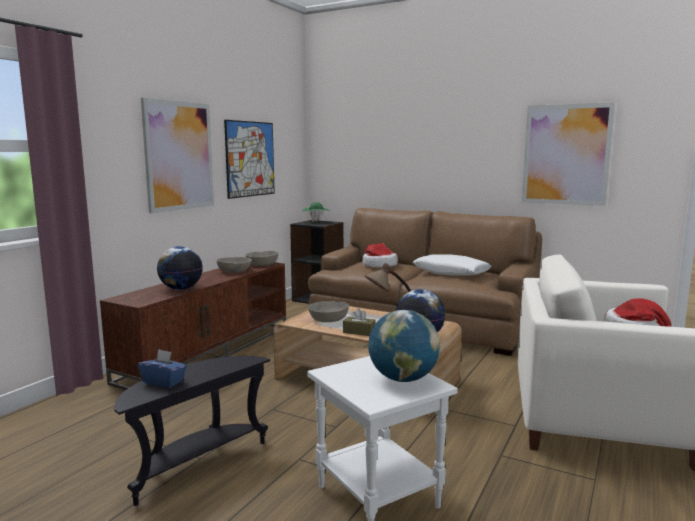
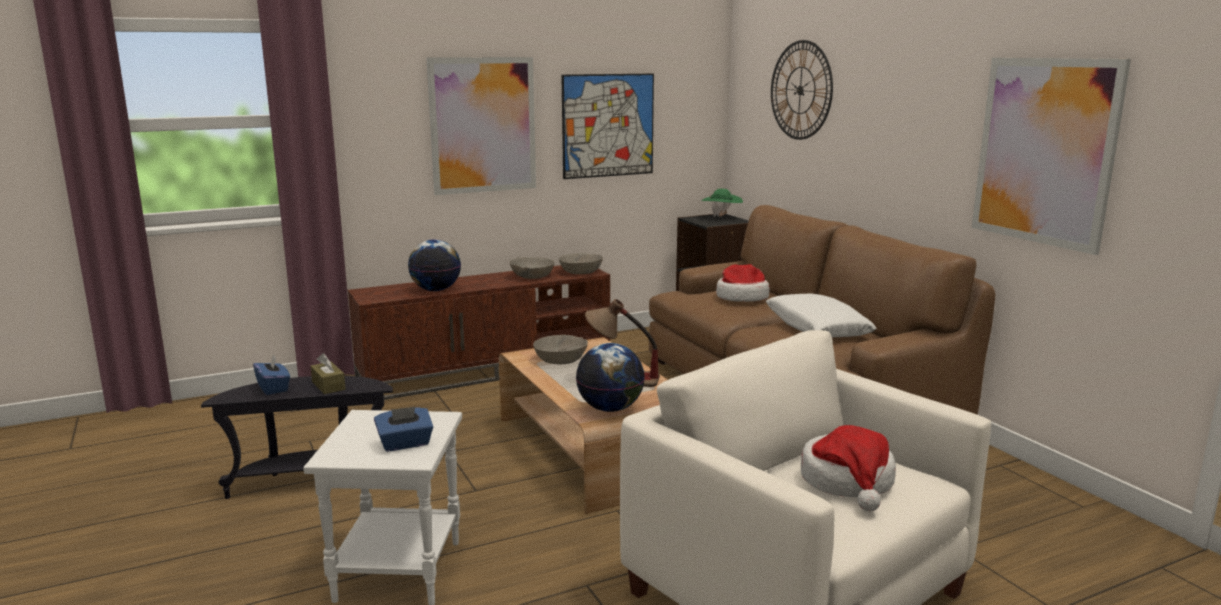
camera: 35 degrees right, 5 degrees up
brown tissue box [343,308,376,336] -> brown tissue box moved to [311,353,346,394]
globe [368,310,440,382] -> blue tissue box [374,407,433,452]
none -> wall clock [771,40,833,140]

